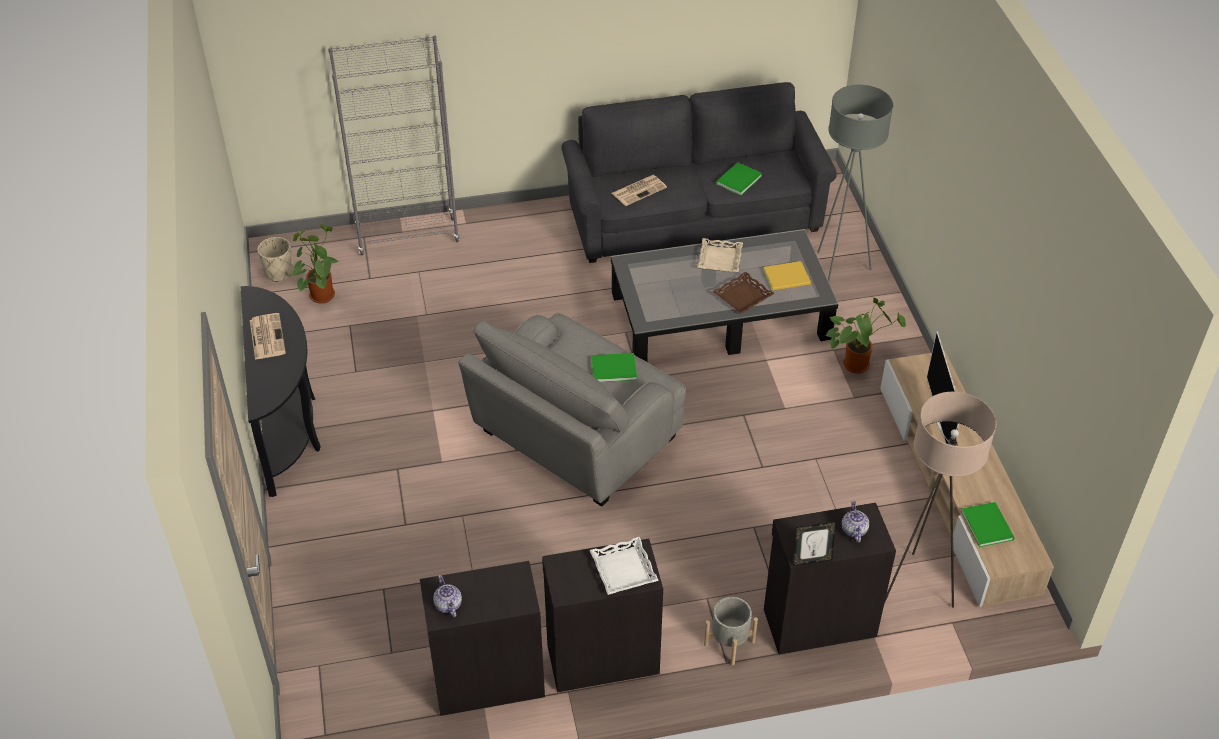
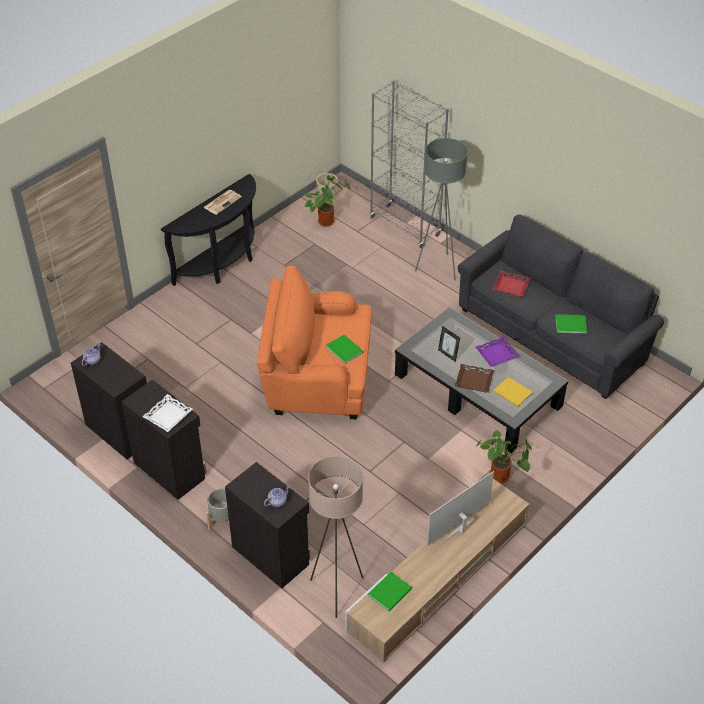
camera: 55 degrees right, 0 degrees up
grey armchair [458,313,686,507] -> orange armchair [257,266,372,419]
newspaper [612,175,667,206] -> red tray [492,270,531,297]
beige tray [697,238,743,272] -> purple tray [476,337,519,367]
picture frame [793,522,836,566] -> picture frame moved to [438,326,460,362]
grey floor lamp [817,85,893,281] -> grey floor lamp moved to [415,138,468,281]

